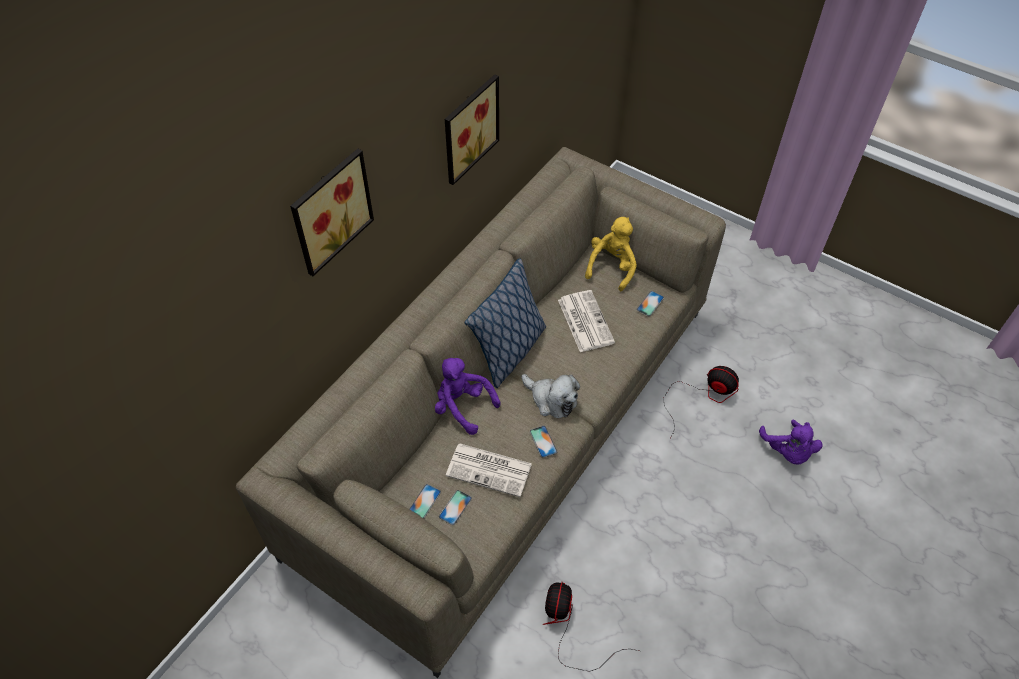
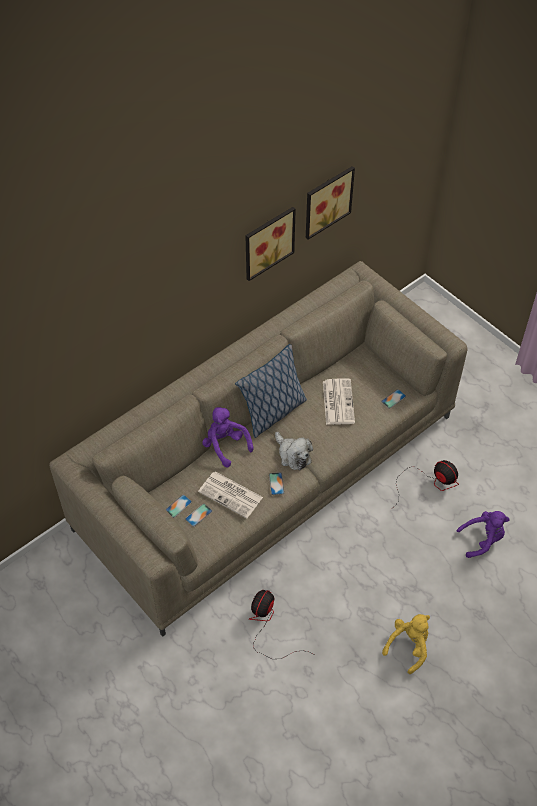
camera: 15 degrees right, 0 degrees up
picture [290,149,374,276] -> picture moved to [306,166,355,240]
yellow plush toy [585,217,637,291] -> yellow plush toy moved to [382,614,430,674]
purple plush toy [759,420,823,465] -> purple plush toy turned 105 degrees counterclockwise [457,511,510,558]

